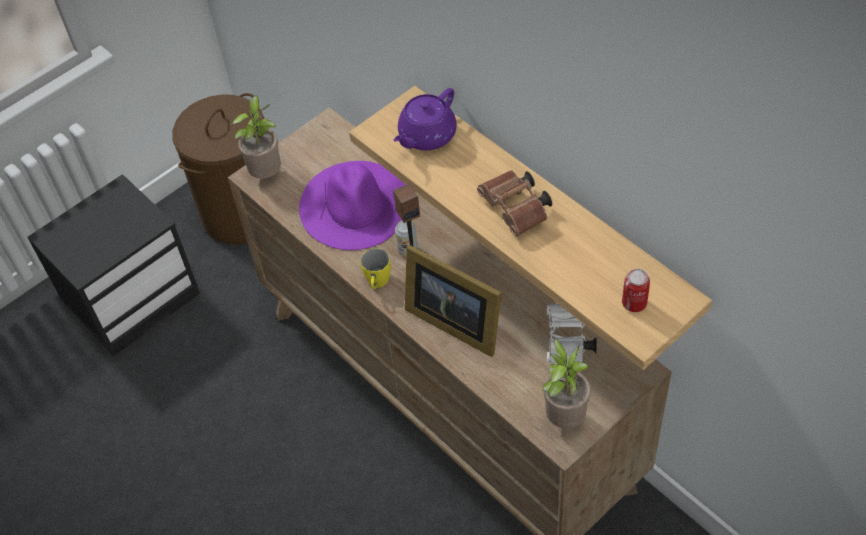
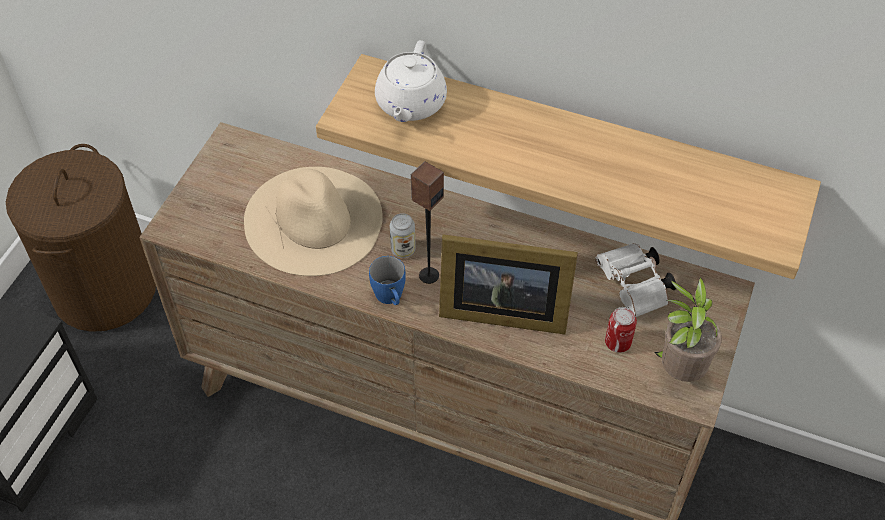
camera: 30 degrees left, 0 degrees up
potted plant [232,95,281,179] -> none
purple hat [299,161,406,250] -> beige hat [244,167,383,276]
yellow mug [361,248,391,289] -> blue mug [369,256,406,305]
purple teapot [394,88,457,150] -> white teapot [375,40,447,122]
brown binoculars [477,170,552,236] -> none
can [622,269,650,312] -> can moved to [605,307,637,353]

